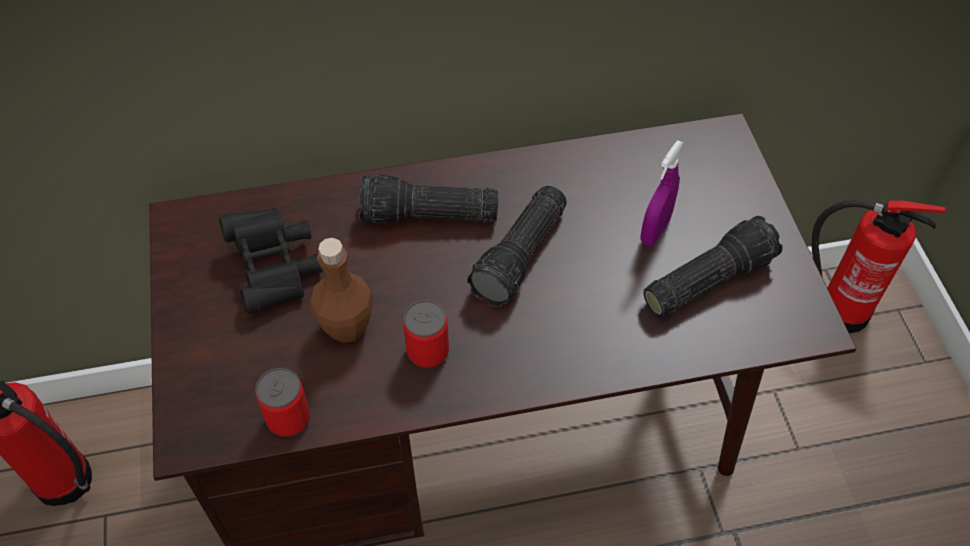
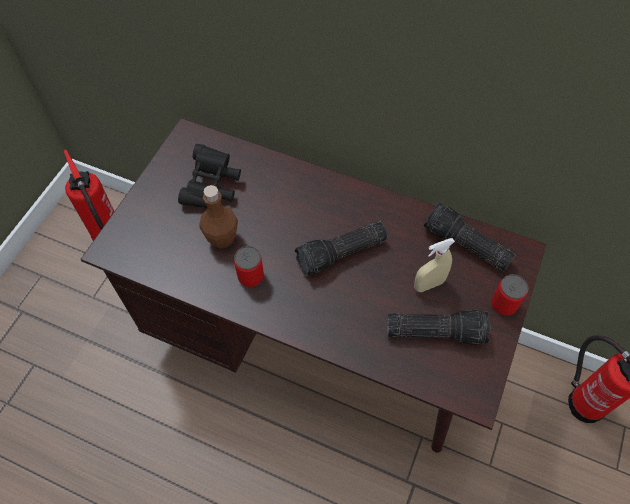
camera: 35 degrees right, 5 degrees up
can [256,368,310,437] -> can moved to [491,274,528,315]
flashlight [359,174,499,223] -> flashlight moved to [424,203,516,272]
purple spray bottle [640,140,684,246] -> beige spray bottle [414,238,455,292]

